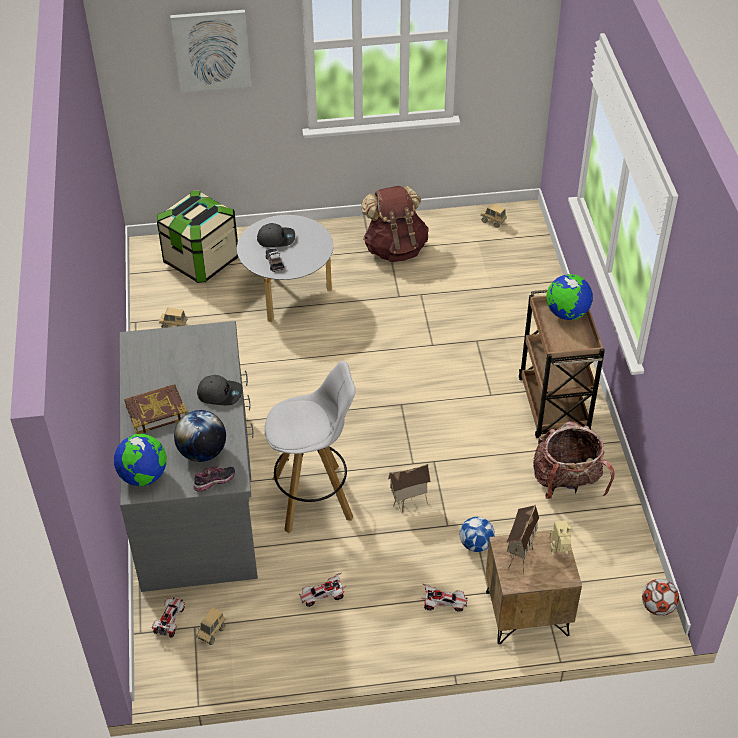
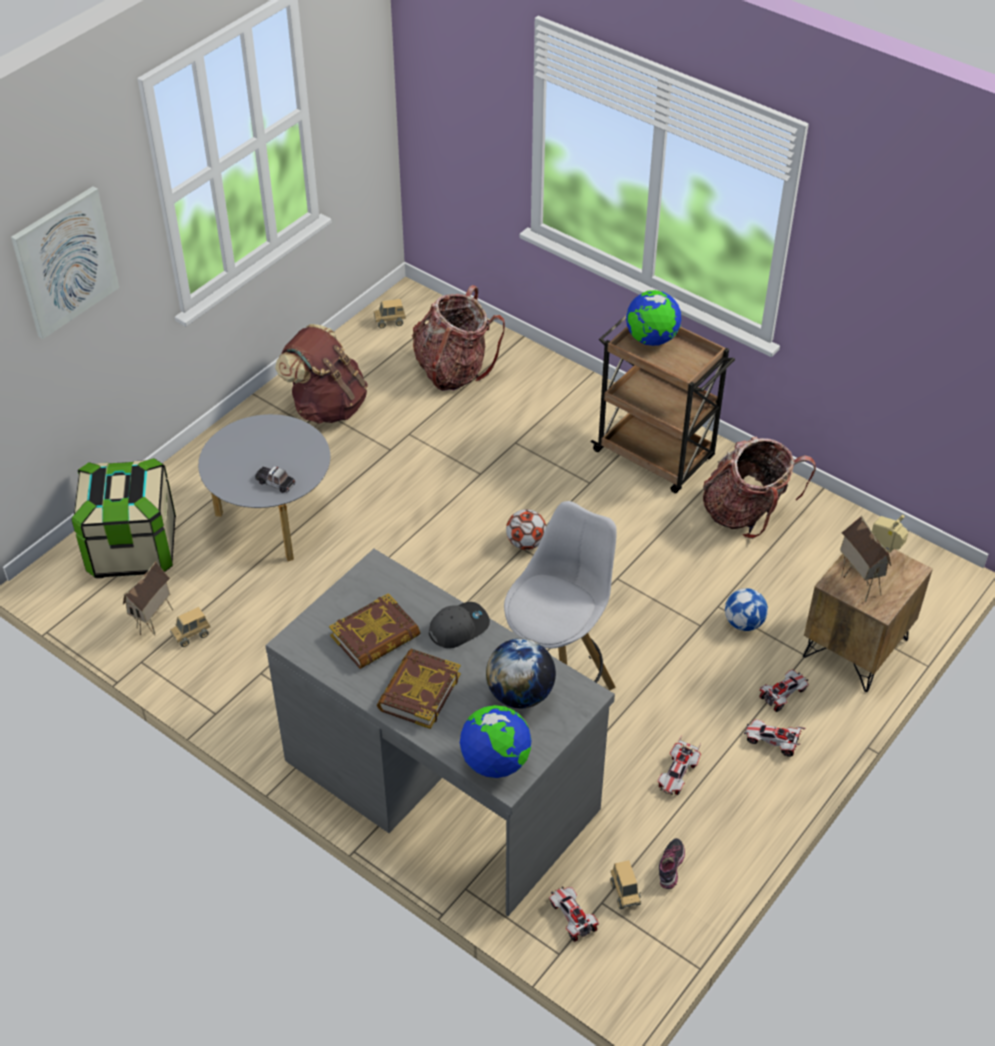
camera: 45 degrees left, 0 degrees up
shoe [194,465,235,492] -> shoe moved to [659,838,685,889]
grey cap [257,223,295,247] -> none
toy house [388,464,431,514] -> toy house moved to [123,561,173,636]
football [642,579,679,616] -> football moved to [506,509,546,550]
none -> book [329,593,420,669]
none -> backpack [412,285,505,391]
none -> toy car [744,719,806,757]

